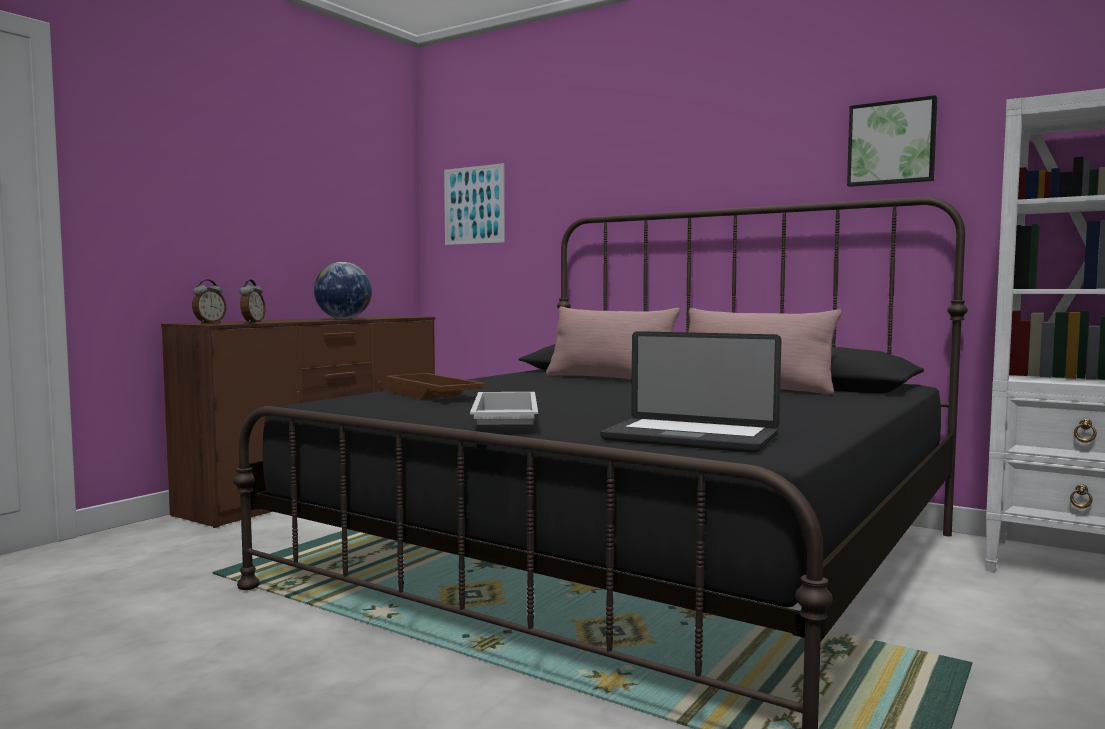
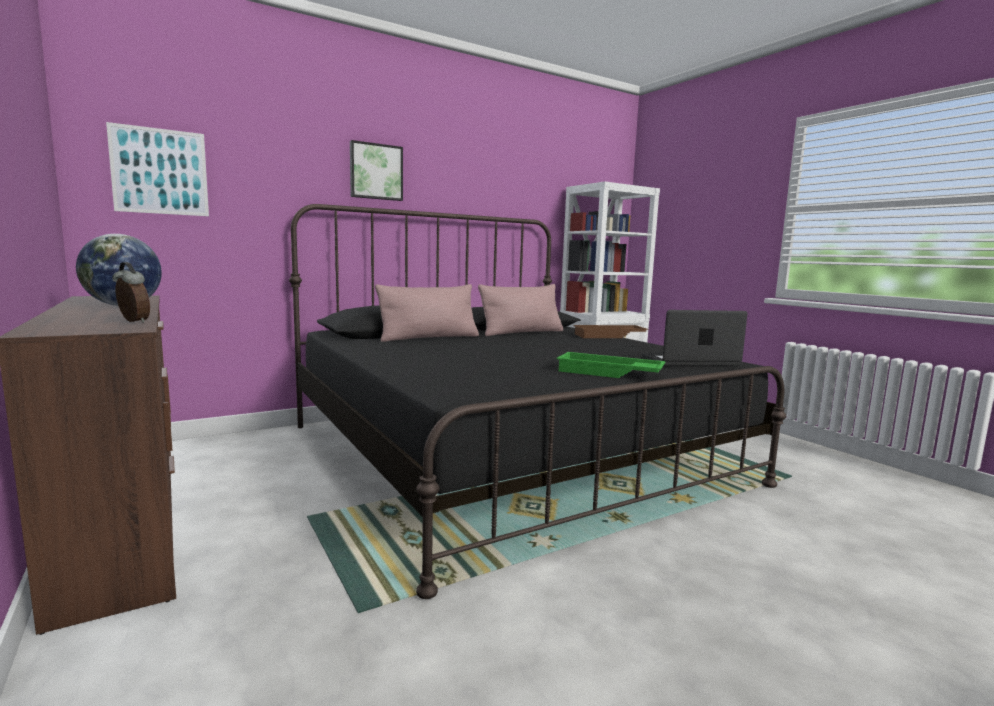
camera: 65 degrees left, 5 degrees up
alarm clock [192,279,227,323] -> none
brown tray [385,373,486,399] -> brown tray moved to [573,325,648,338]
white tray [470,392,538,425] -> green tray [557,352,666,378]
laptop [601,331,781,453] -> laptop turned 150 degrees counterclockwise [642,310,747,366]
picture [847,95,937,187] -> picture moved to [350,140,403,201]

